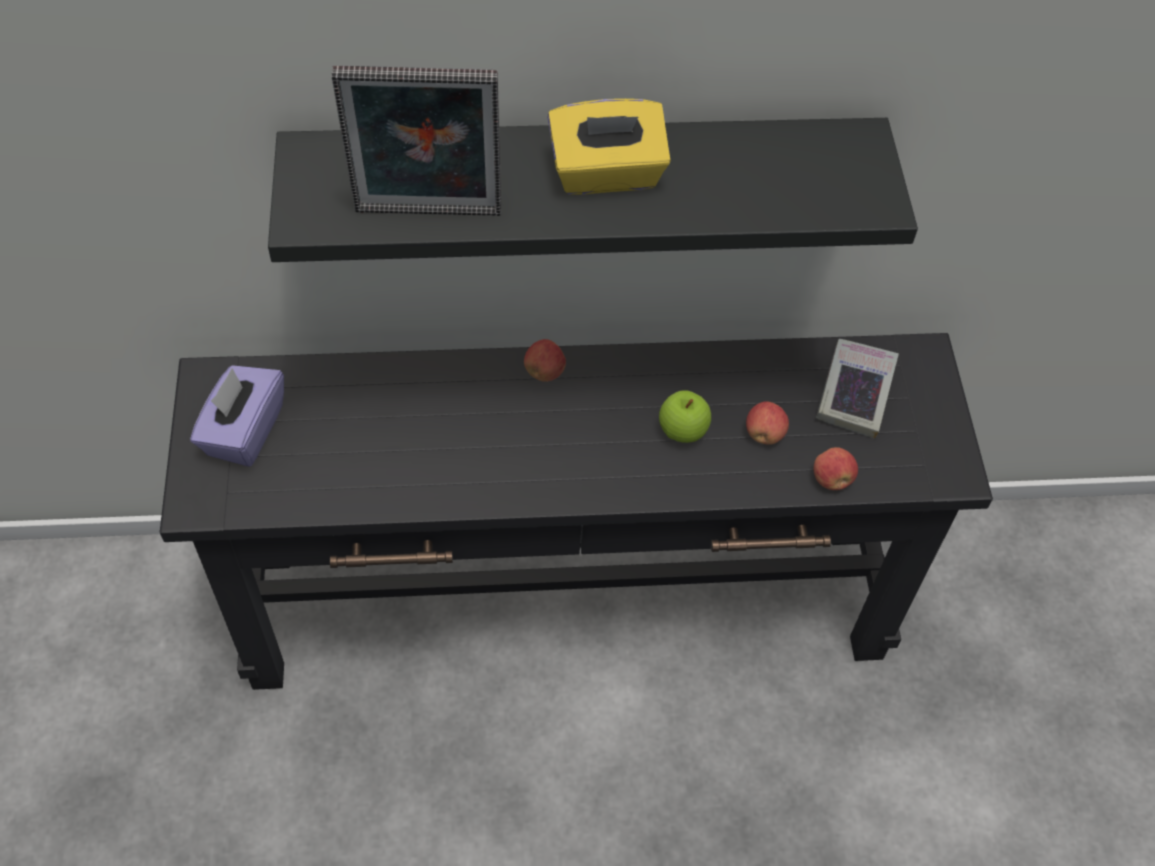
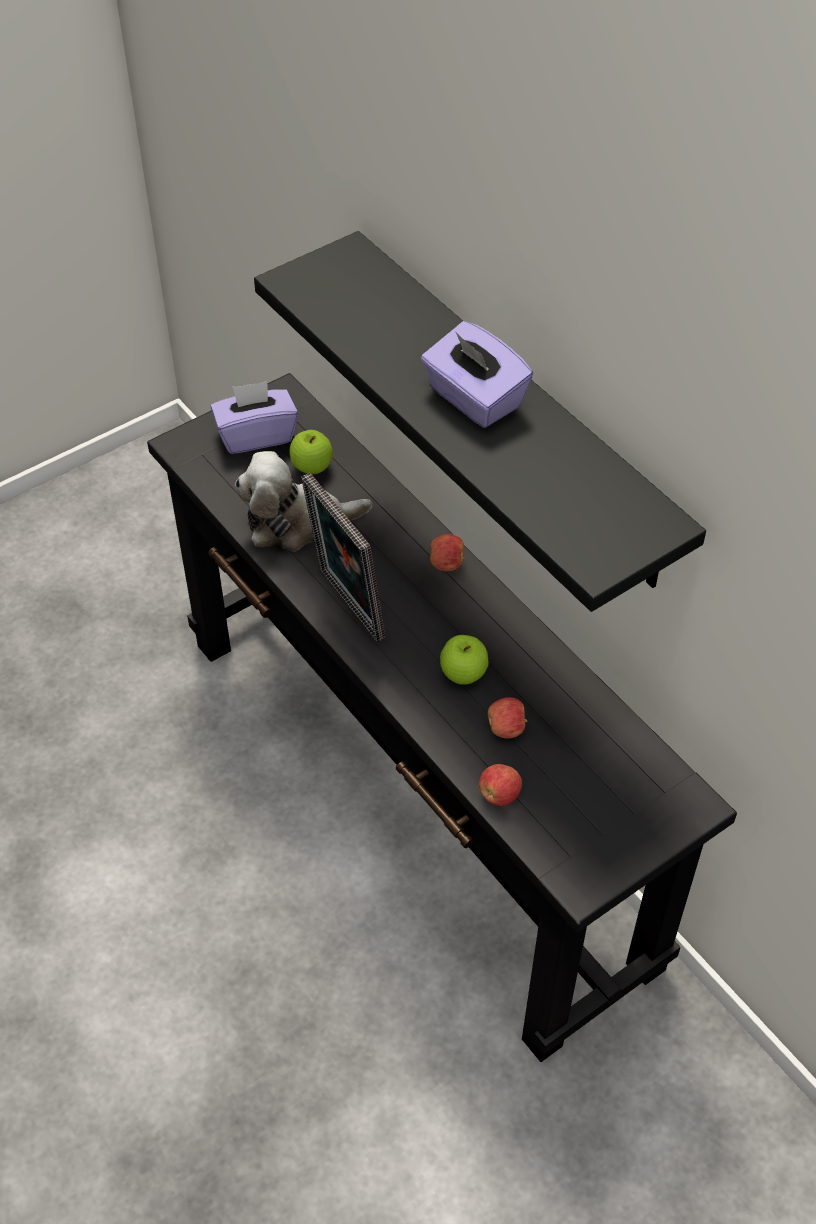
camera: 60 degrees right, 5 degrees down
picture frame [332,66,501,216] -> picture frame moved to [301,472,385,642]
yellow tissue box [548,99,671,195] -> purple tissue box [421,321,533,428]
book [816,339,899,439] -> none
none -> plush toy [235,451,372,552]
none -> apple [289,430,333,475]

